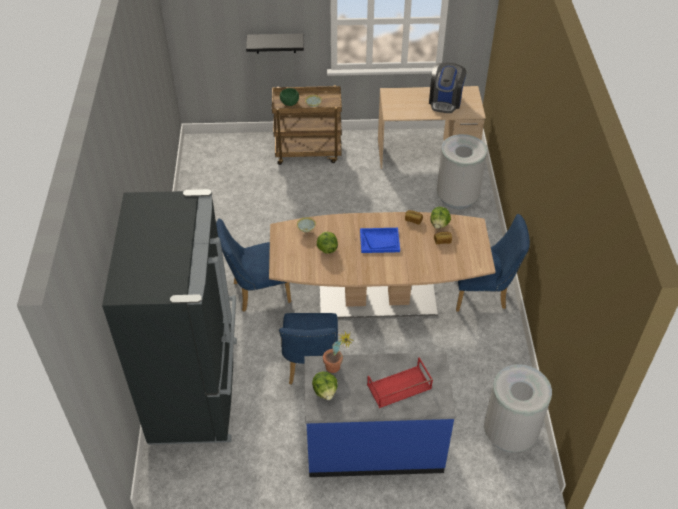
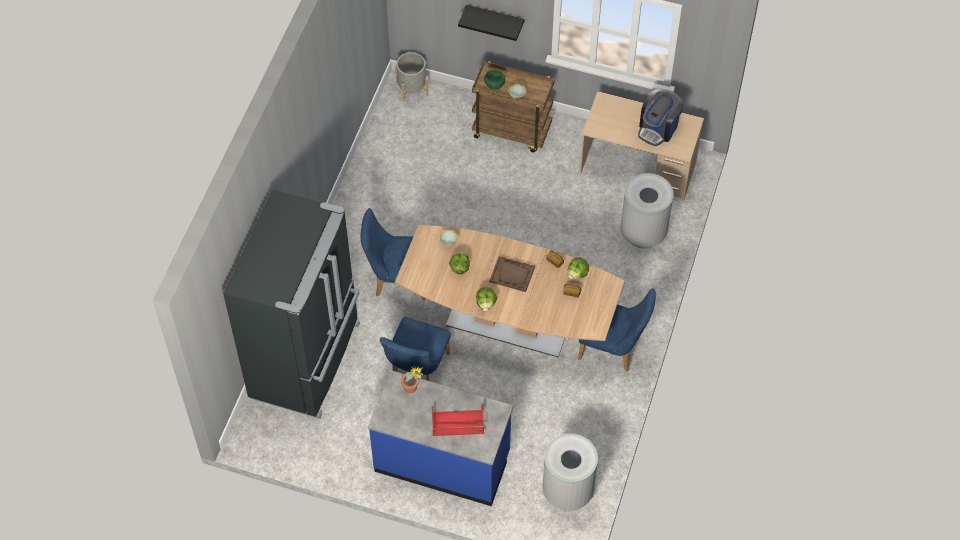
camera: 20 degrees right, 10 degrees up
lettuce [312,372,338,400] -> lettuce moved to [476,287,497,311]
blue tray [360,228,400,253] -> brown tray [490,256,535,292]
none -> grey planter [395,52,428,102]

